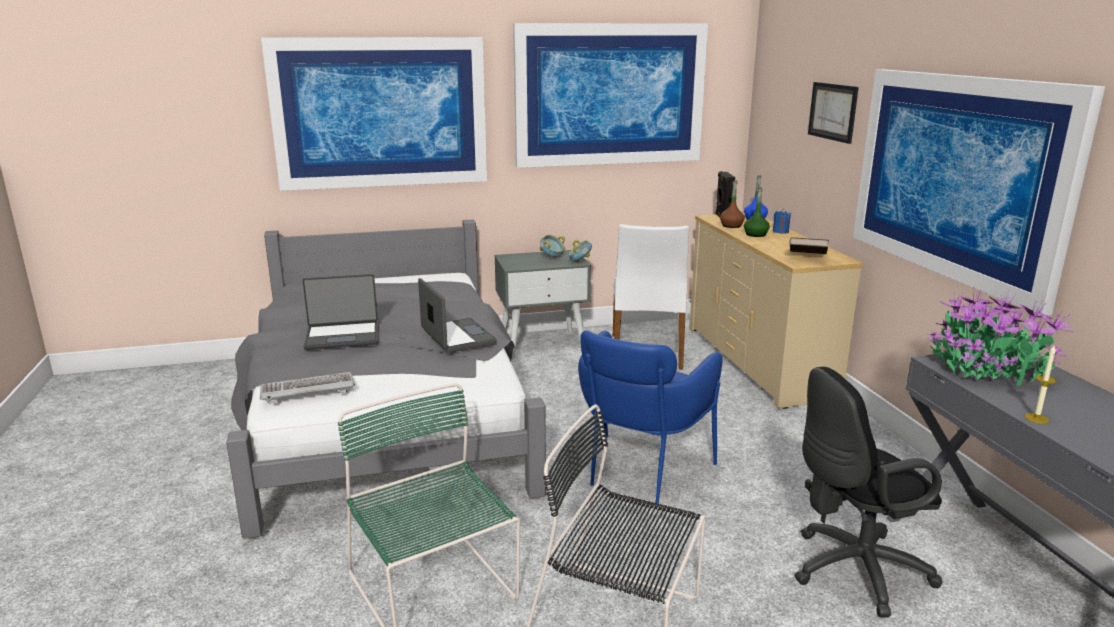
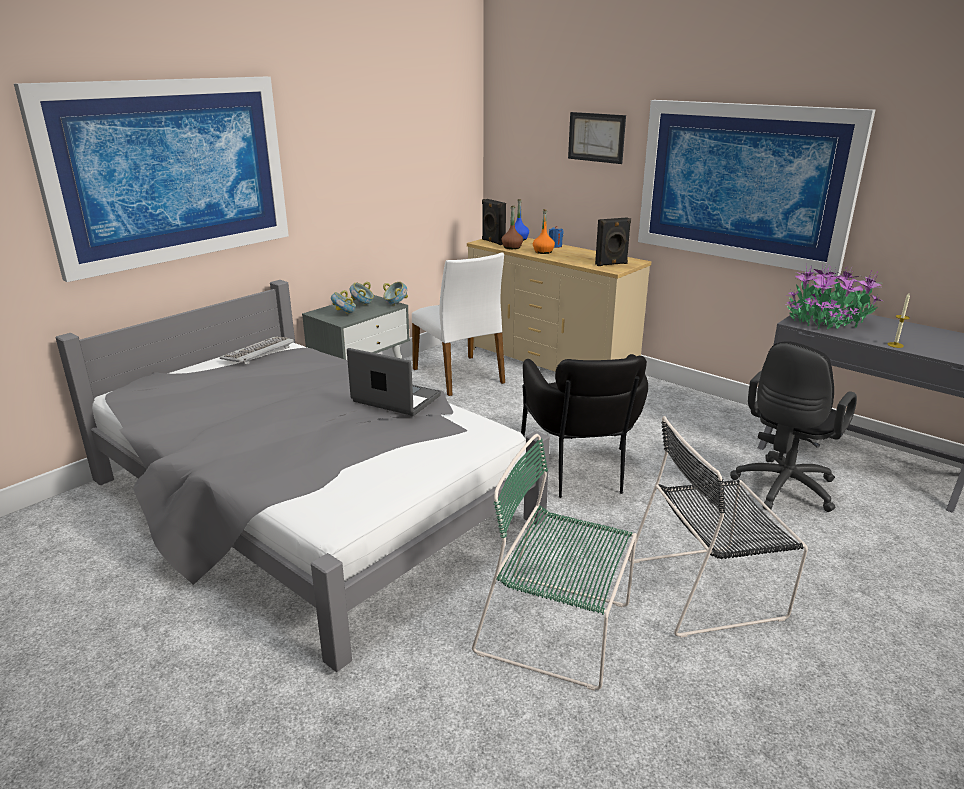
camera: 35 degrees left, 5 degrees up
keyboard [260,372,355,404] -> keyboard moved to [220,337,294,365]
laptop [302,274,378,350] -> none
picture [513,23,708,168] -> none
blue armchair [578,331,723,504] -> black armchair [521,354,648,498]
green bottle [744,187,770,237] -> orange bottle [533,209,555,254]
brown book [790,237,829,254] -> black speaker [595,217,631,266]
none -> bowl [331,290,356,315]

